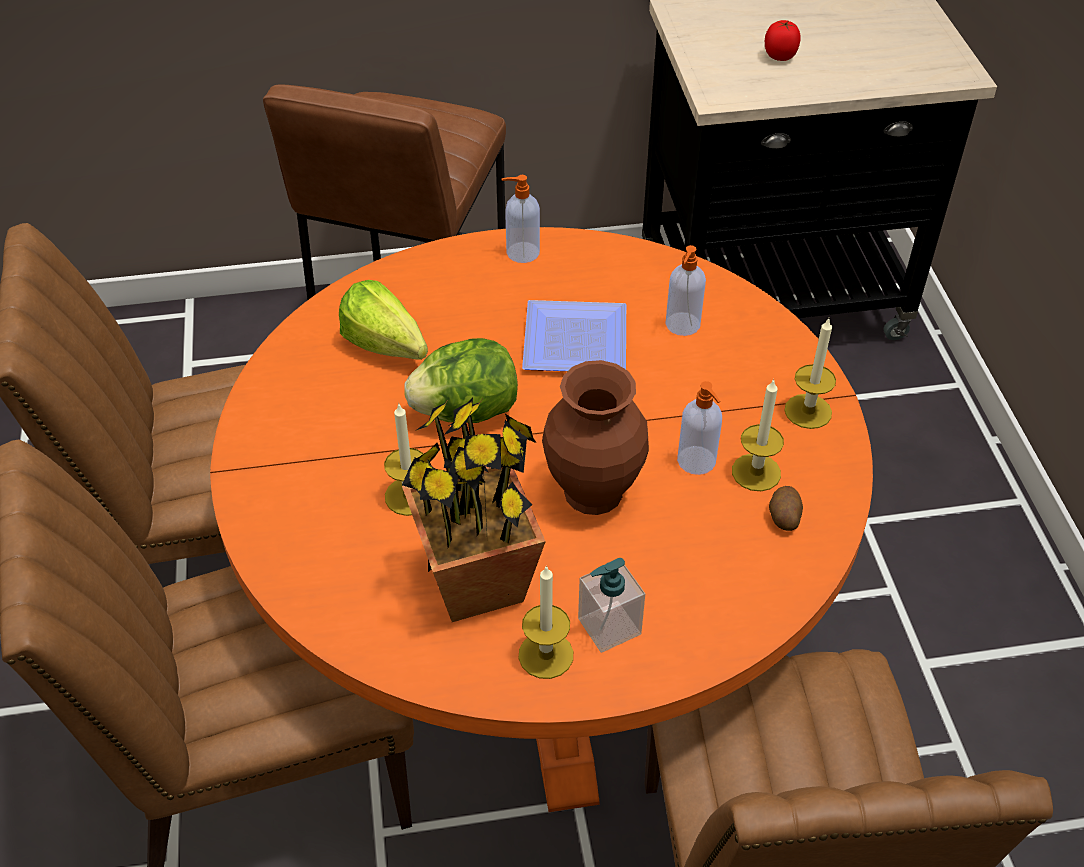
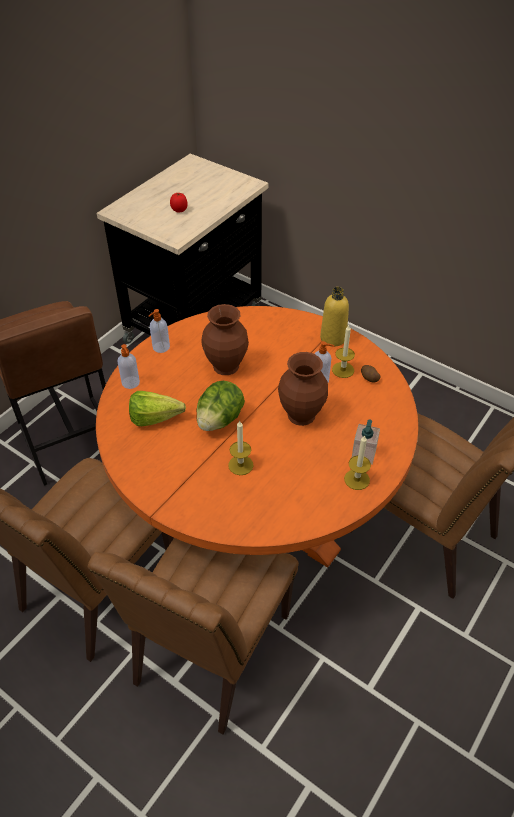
camera: 45 degrees left, 0 degrees up
potted plant [402,397,546,622] -> none
plate [522,300,626,371] -> brown vase [201,304,249,375]
soap dispenser [665,245,706,336] -> soap dispenser moved to [118,344,140,389]
candle [784,318,836,429] -> yellow bottle [320,287,349,347]

